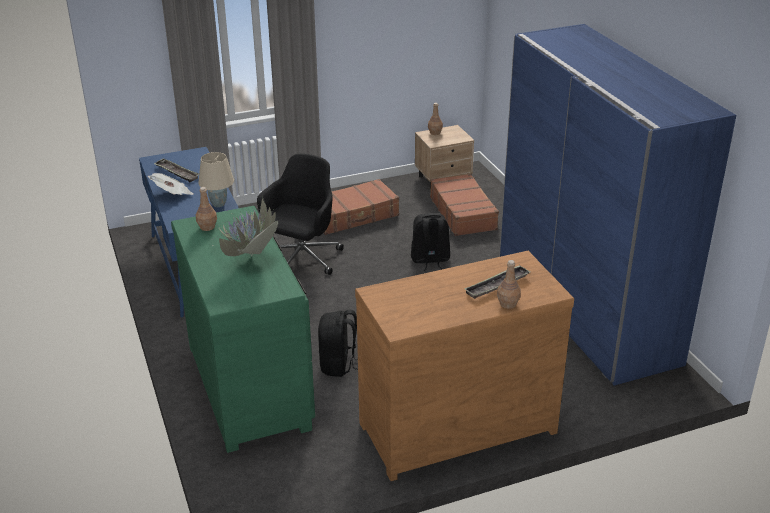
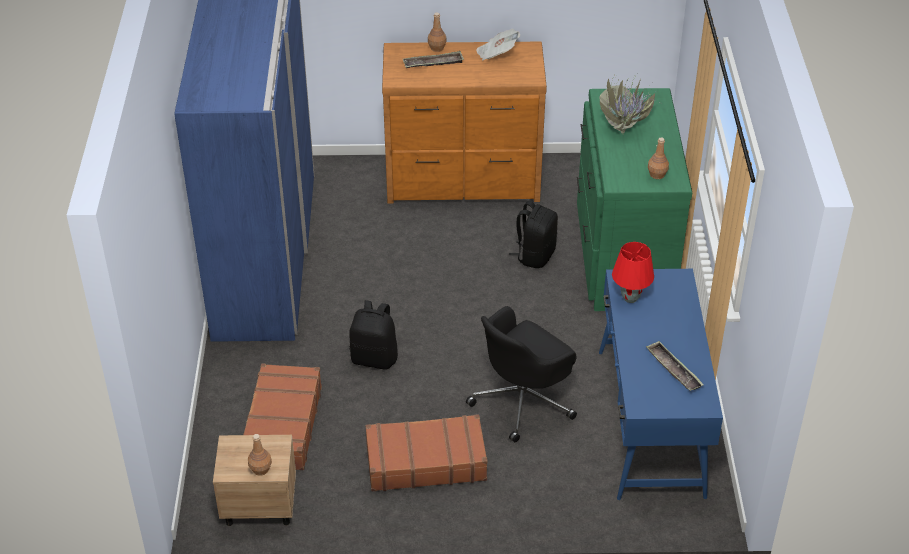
camera: 160 degrees left, 10 degrees up
newspaper [148,173,193,195] -> newspaper moved to [476,29,520,60]
beige table lamp [198,152,234,207] -> red table lamp [612,242,654,303]

